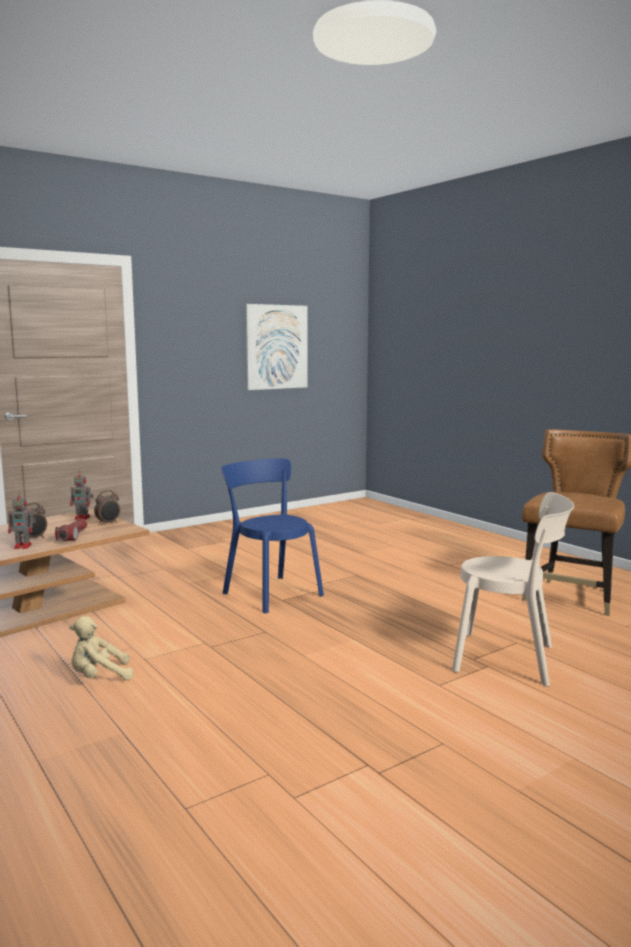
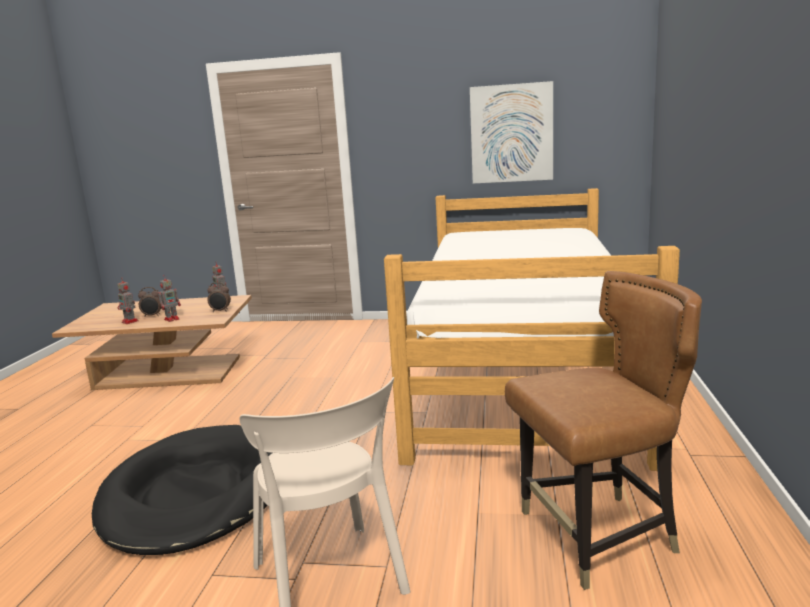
camera: 45 degrees right, 5 degrees up
flashlight [55,519,87,541] -> toy robot [158,275,181,322]
beige plush toy [69,616,133,680] -> none
blue chair [221,458,324,614] -> none
none -> black dog bed [92,425,272,555]
none -> bed [384,188,680,471]

